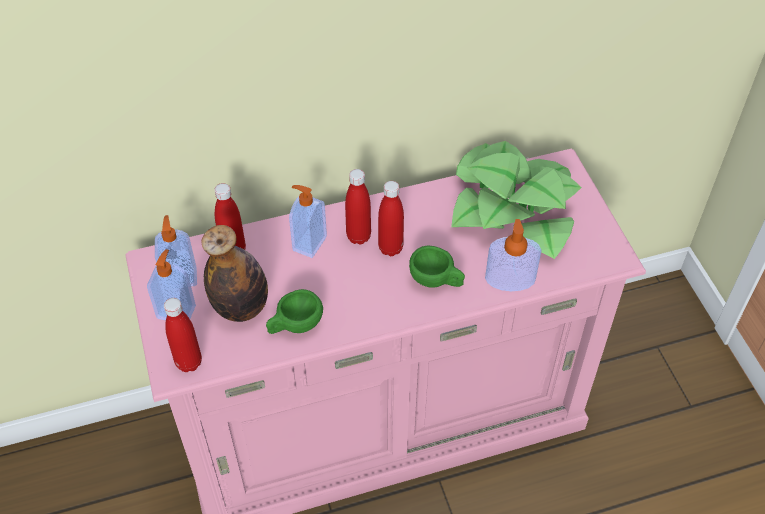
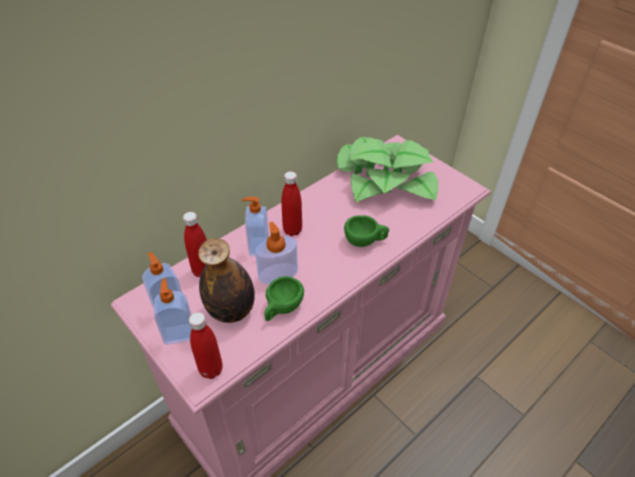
camera: 25 degrees left, 5 degrees down
red bottle [378,181,404,256] -> none
soap dispenser [485,219,542,291] -> soap dispenser moved to [255,222,298,284]

